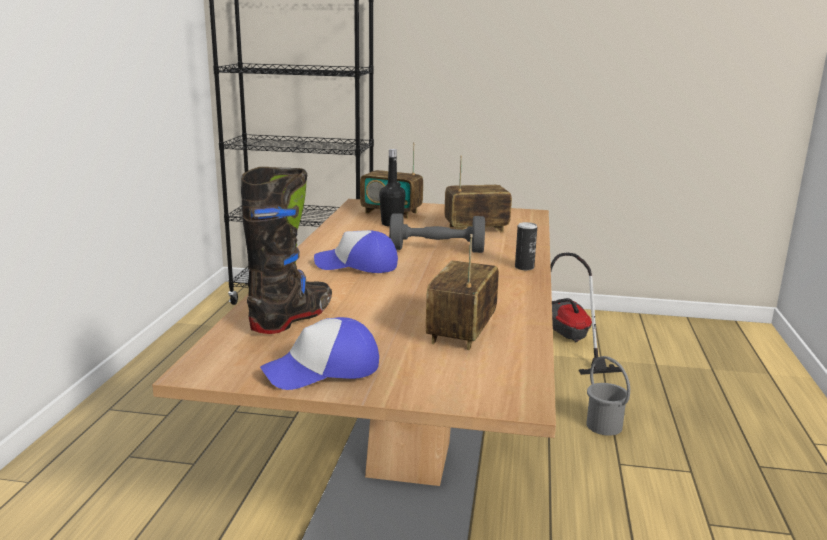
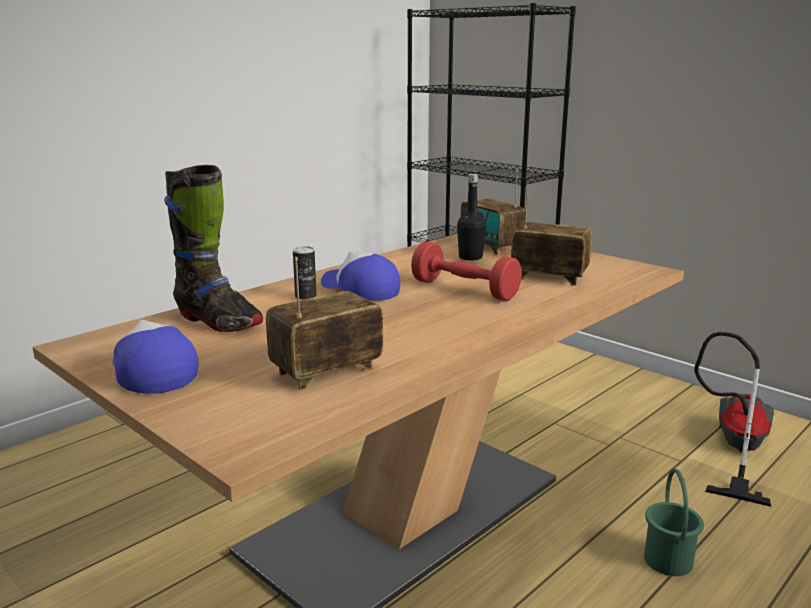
camera: 35 degrees right, 0 degrees up
black boot [241,167,332,334] -> black boot turned 60 degrees clockwise [164,165,263,332]
cap [260,317,379,390] -> cap turned 45 degrees clockwise [113,320,198,394]
grey dumbbell [389,213,485,253] -> red dumbbell [411,242,522,301]
can [515,222,537,270] -> can moved to [293,246,316,300]
grey bucket [586,356,630,436] -> green bucket [644,469,704,576]

